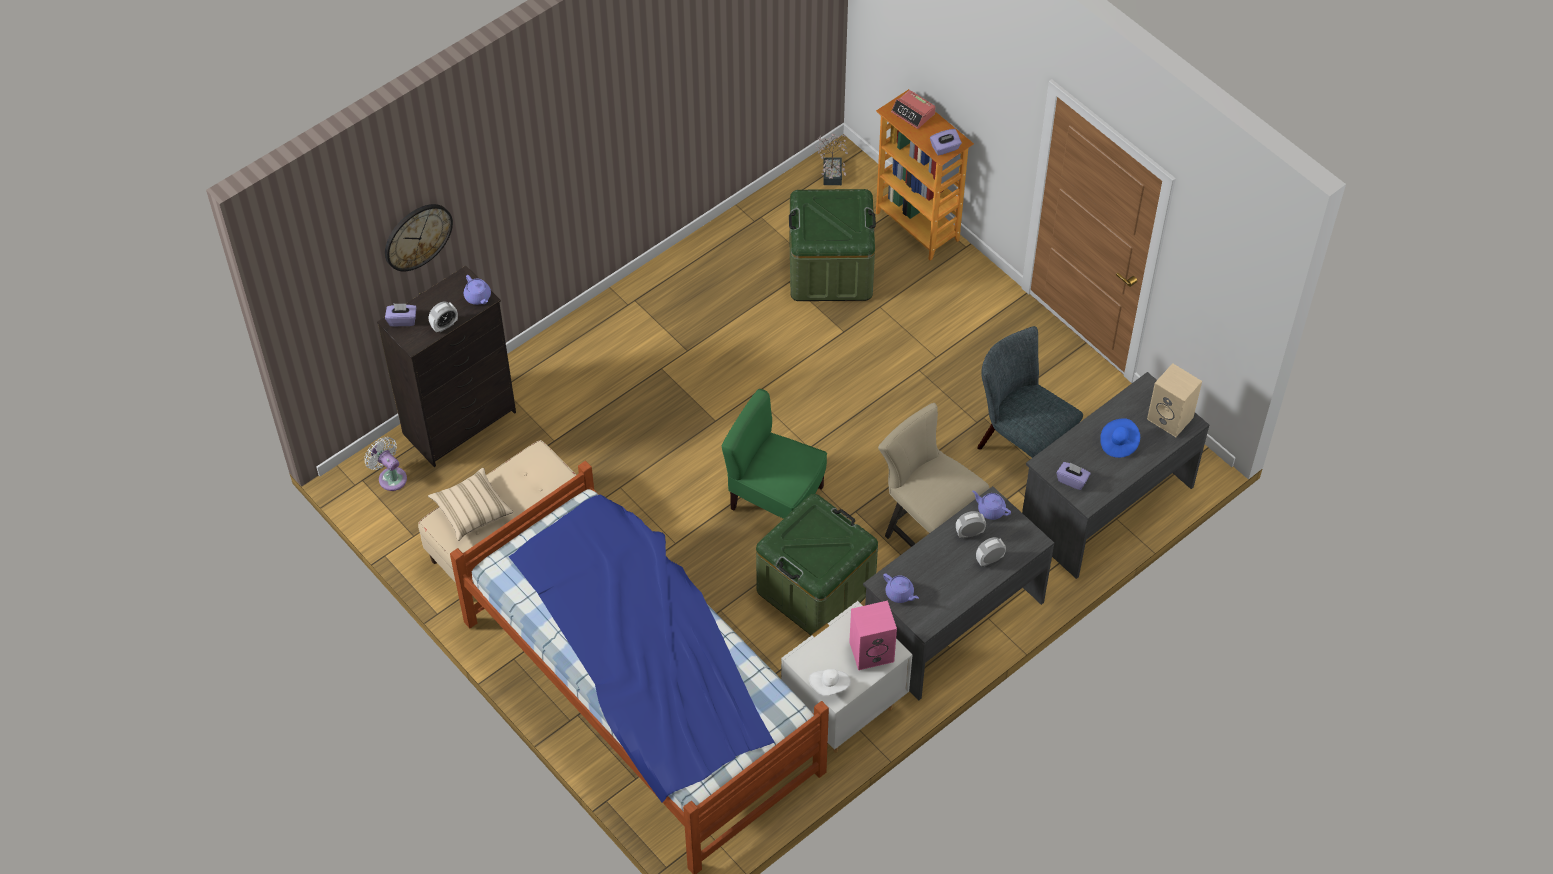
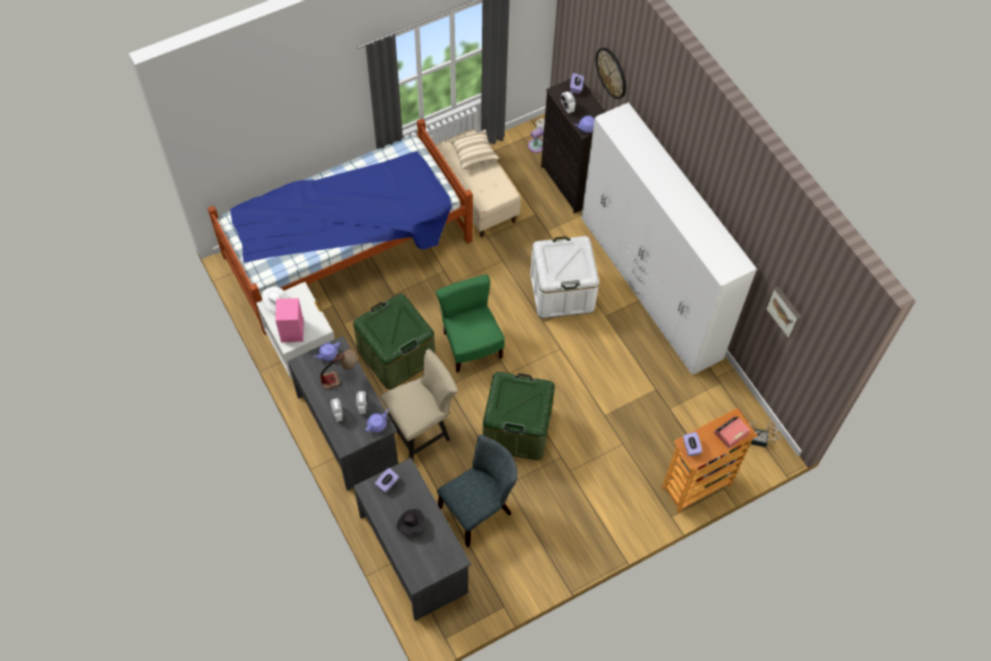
camera: 100 degrees right, 5 degrees up
green chair [722,389,827,519] -> green chair turned 60 degrees counterclockwise [436,275,505,373]
green storage box [789,189,876,301] -> green storage box moved to [483,372,555,460]
blue hat [1100,418,1140,458] -> black hat [397,509,424,534]
beige speaker [1147,363,1202,437] -> none
none -> table lamp [320,349,357,390]
none -> white storage box [530,236,599,318]
none -> white wardrobe [581,102,757,375]
none -> picture [766,286,802,339]

